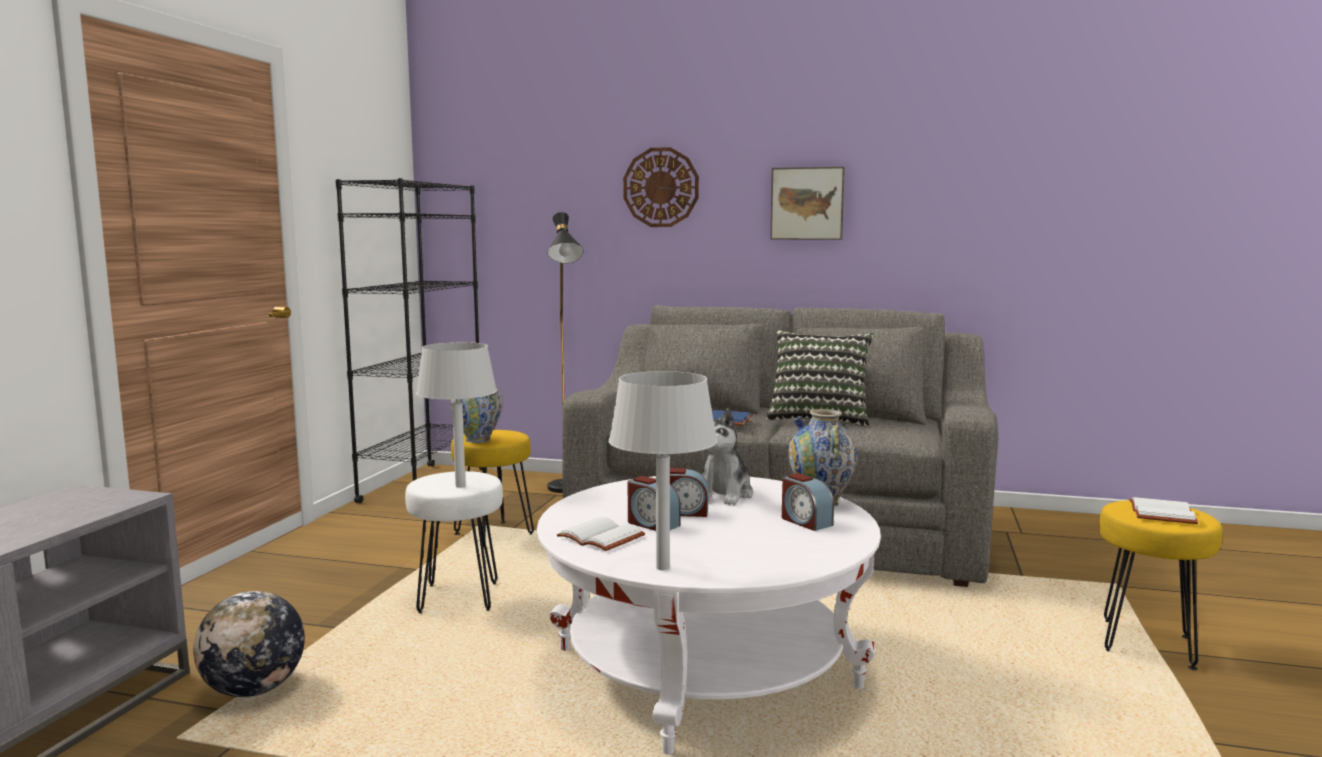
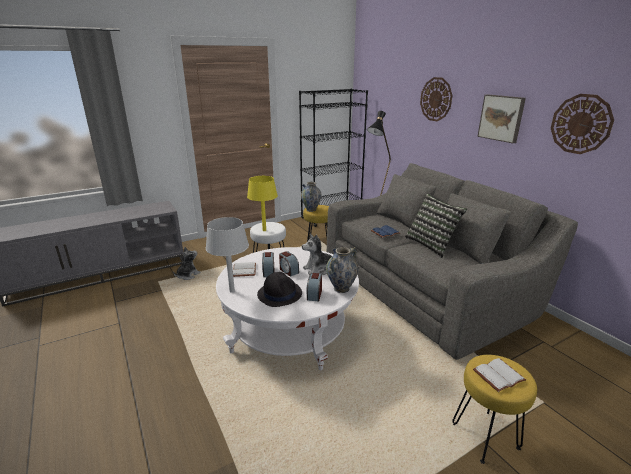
camera: 45 degrees right, 15 degrees up
globe [193,591,305,697] -> plush toy [173,247,201,280]
grey table lamp [416,342,497,488] -> yellow table lamp [247,176,278,231]
none -> black hat [257,272,302,307]
none -> wall clock [551,94,614,154]

